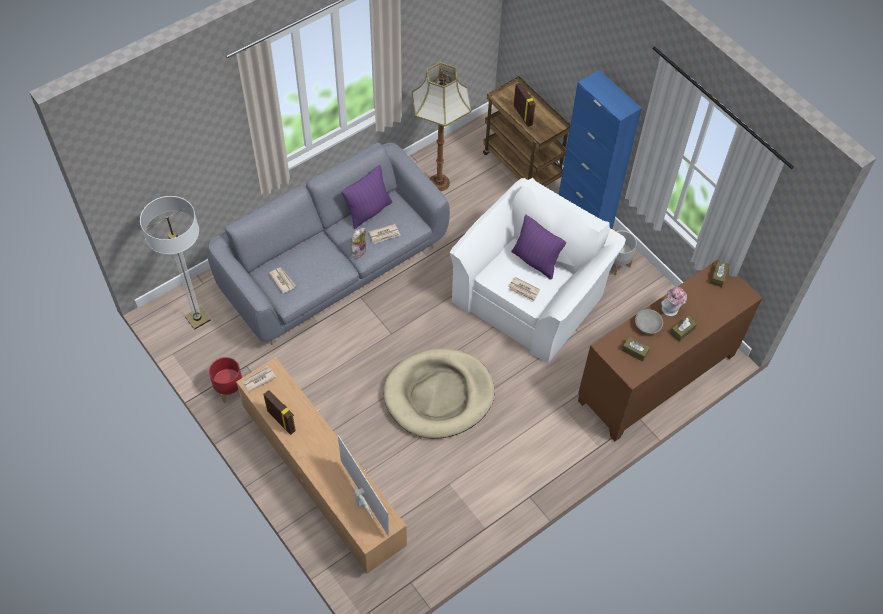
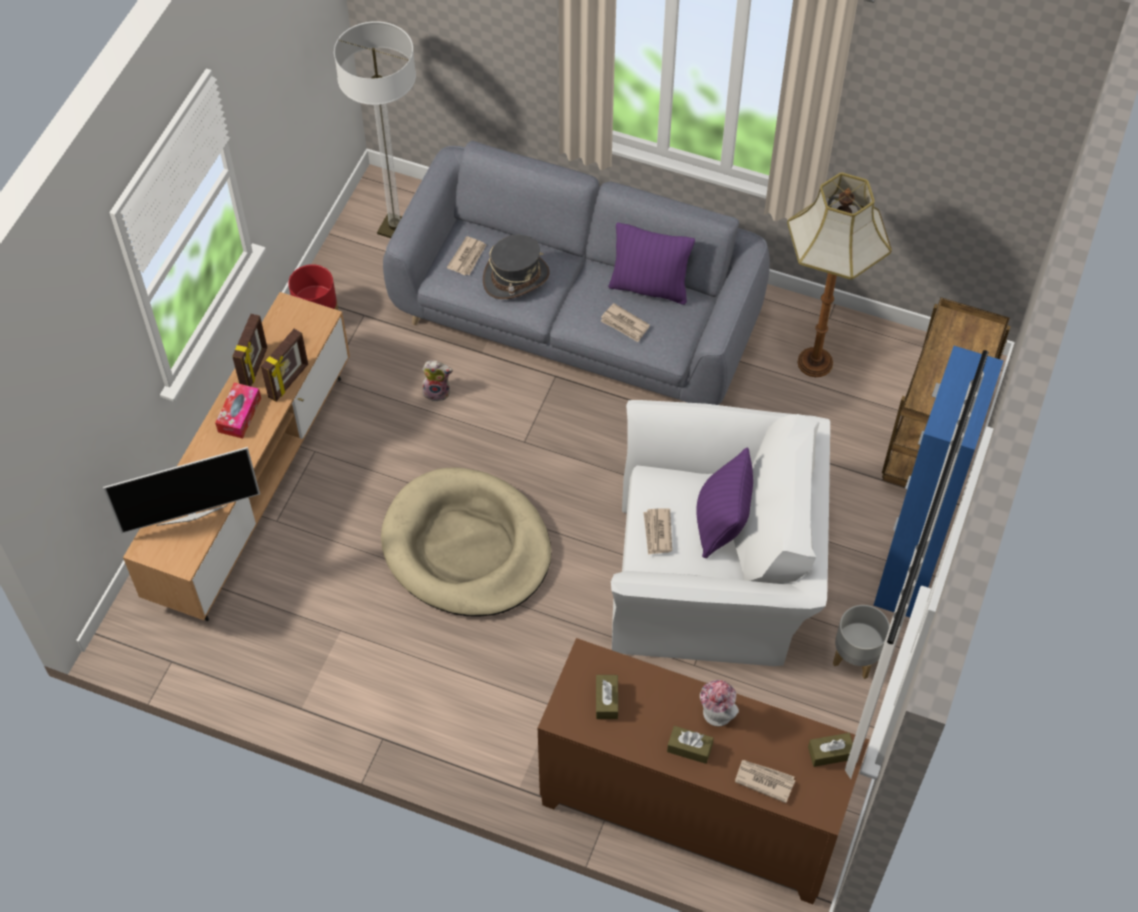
camera: 60 degrees right, 0 degrees up
newspaper [242,366,276,392] -> newspaper moved to [735,760,795,803]
television [338,435,389,536] -> television turned 45 degrees clockwise [103,447,260,533]
plush toy [351,228,367,259] -> plush toy moved to [422,360,453,402]
picture frame [513,82,536,127] -> picture frame moved to [261,329,308,401]
grey bowl [635,309,663,334] -> none
none -> tissue box [215,383,261,439]
none -> grey hat [483,235,550,299]

